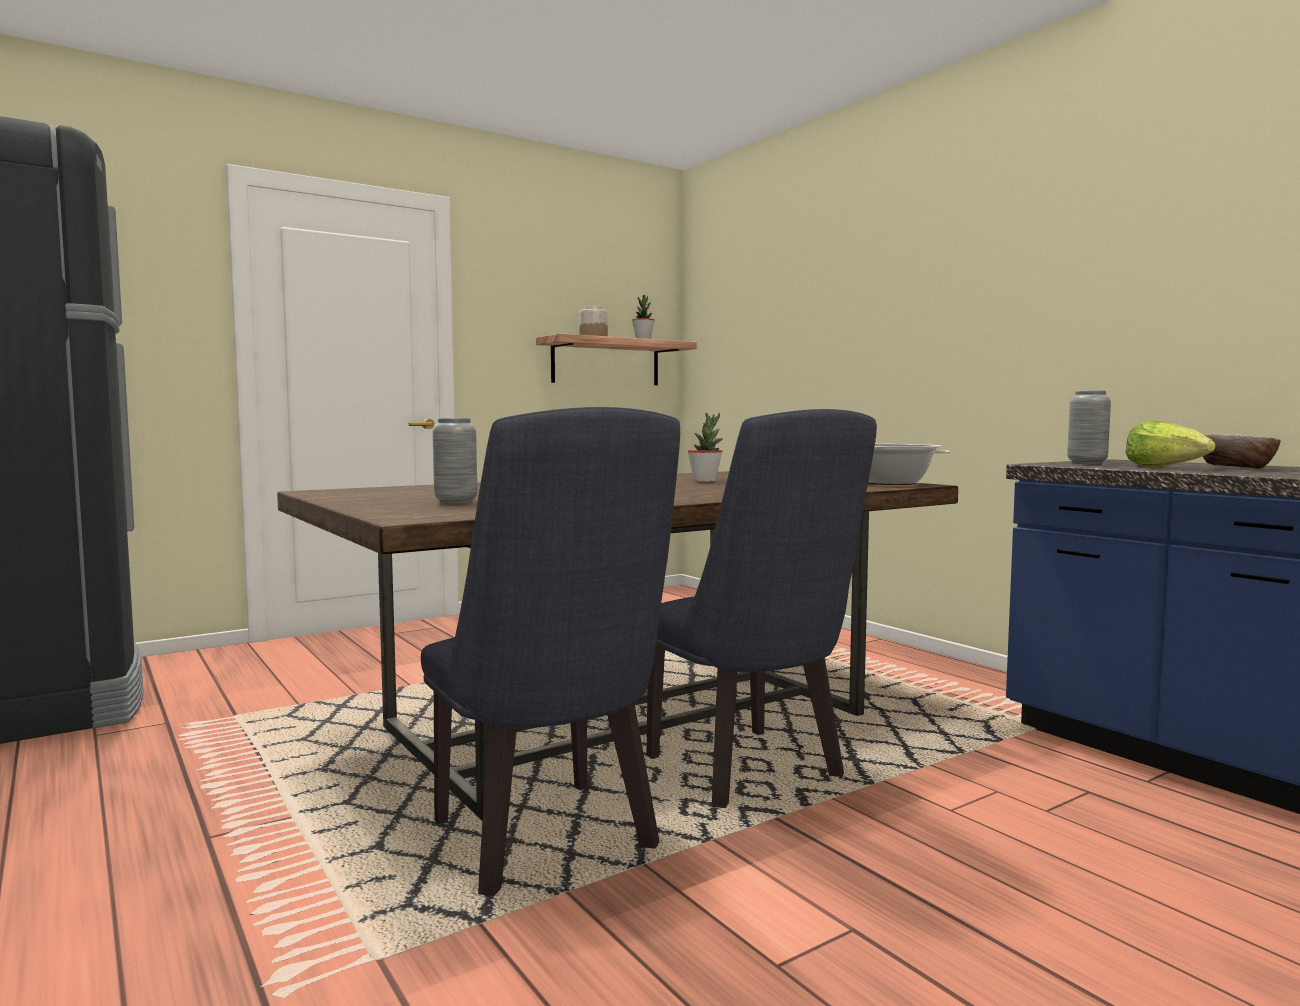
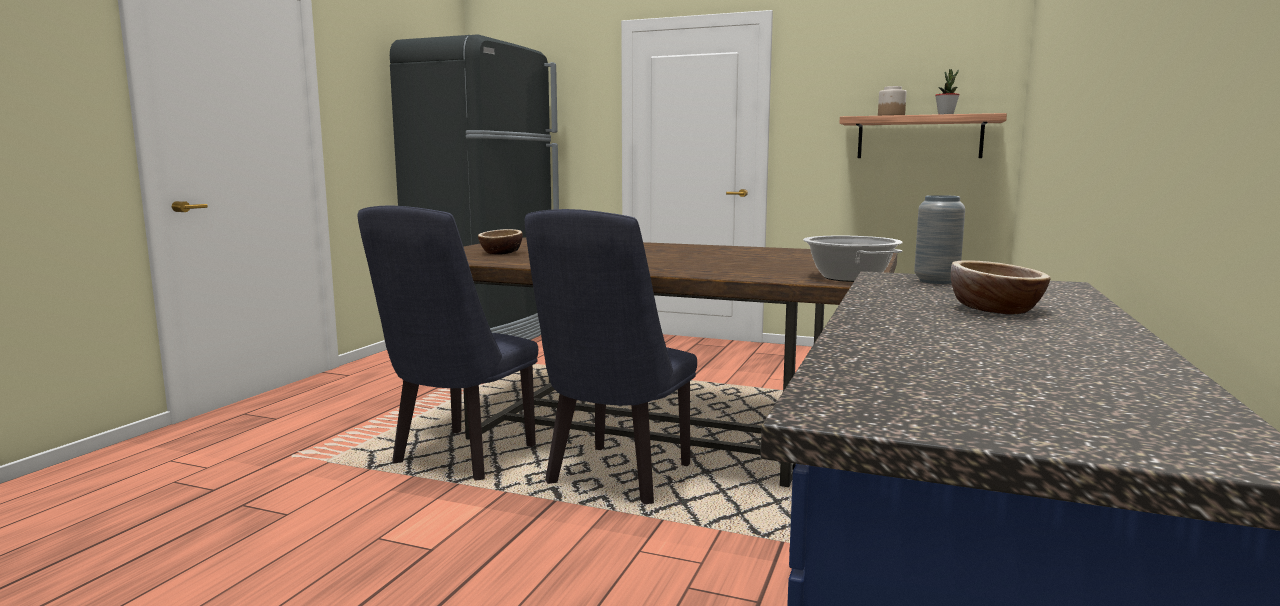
camera: 55 degrees right, 5 degrees up
grey vase [432,418,477,504] -> bowl [478,229,522,255]
potted plant [687,413,723,482] -> none
lettuce [1125,421,1215,467] -> none

